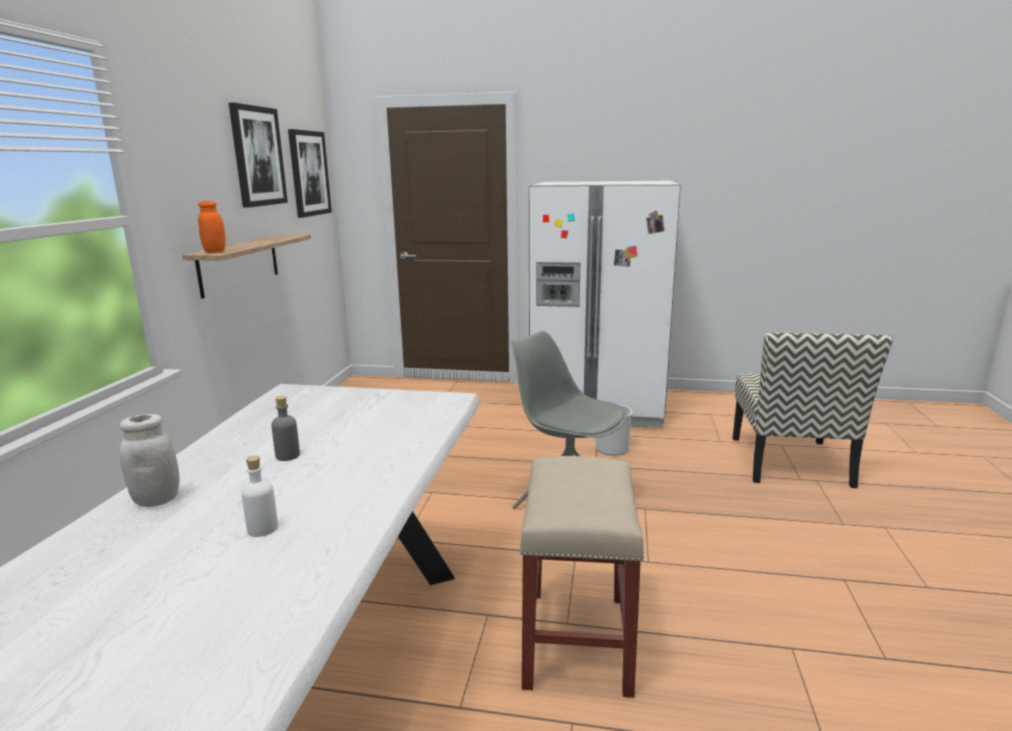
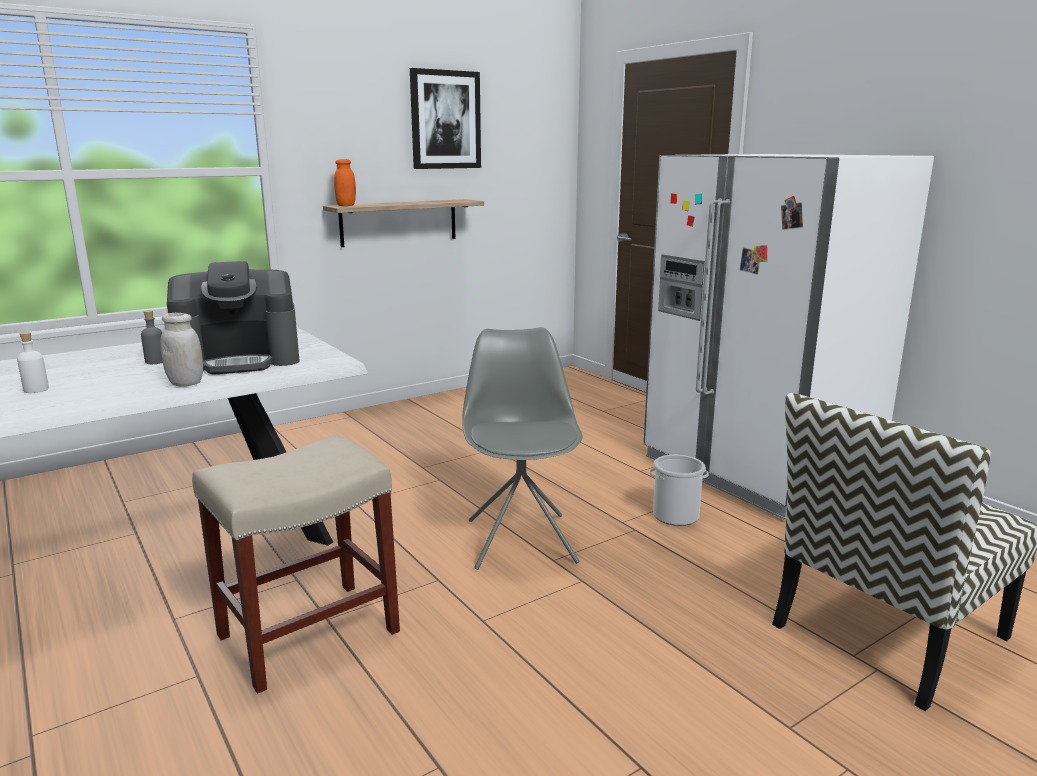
camera: 45 degrees right, 0 degrees up
white jar [119,414,180,507] -> white jar moved to [160,313,203,386]
picture [288,129,332,218] -> none
none -> coffee machine [167,261,300,375]

